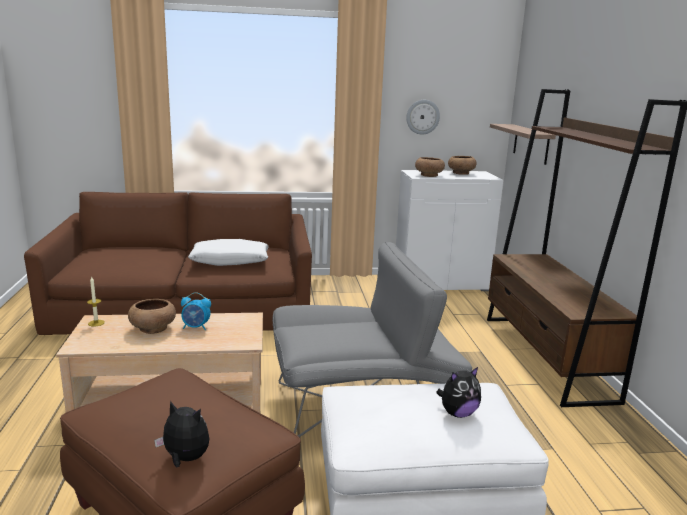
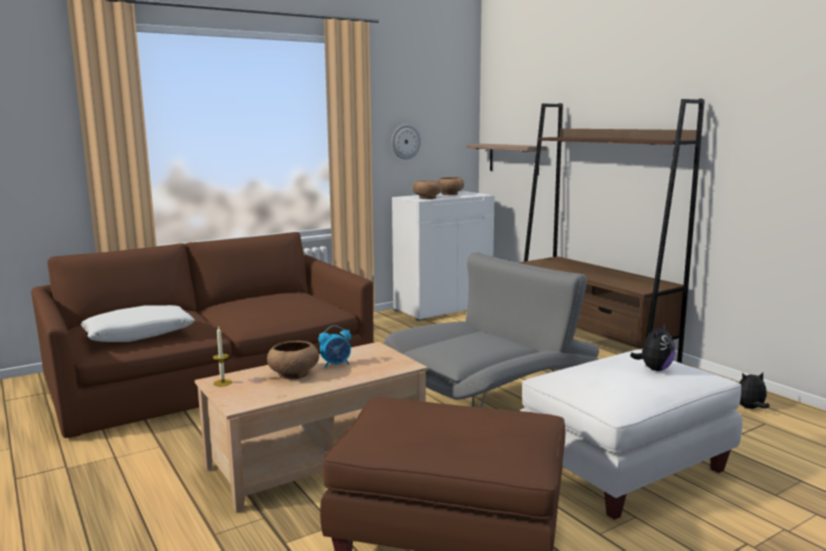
camera: 25 degrees left, 5 degrees down
plush toy [154,401,209,468] -> plush toy moved to [739,372,770,409]
white pillow [188,239,269,266] -> white pillow moved to [81,305,195,342]

